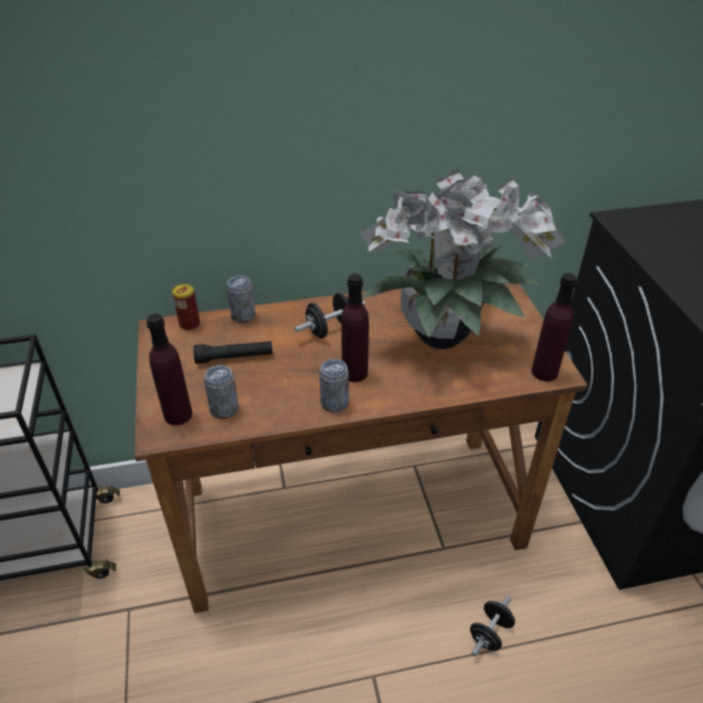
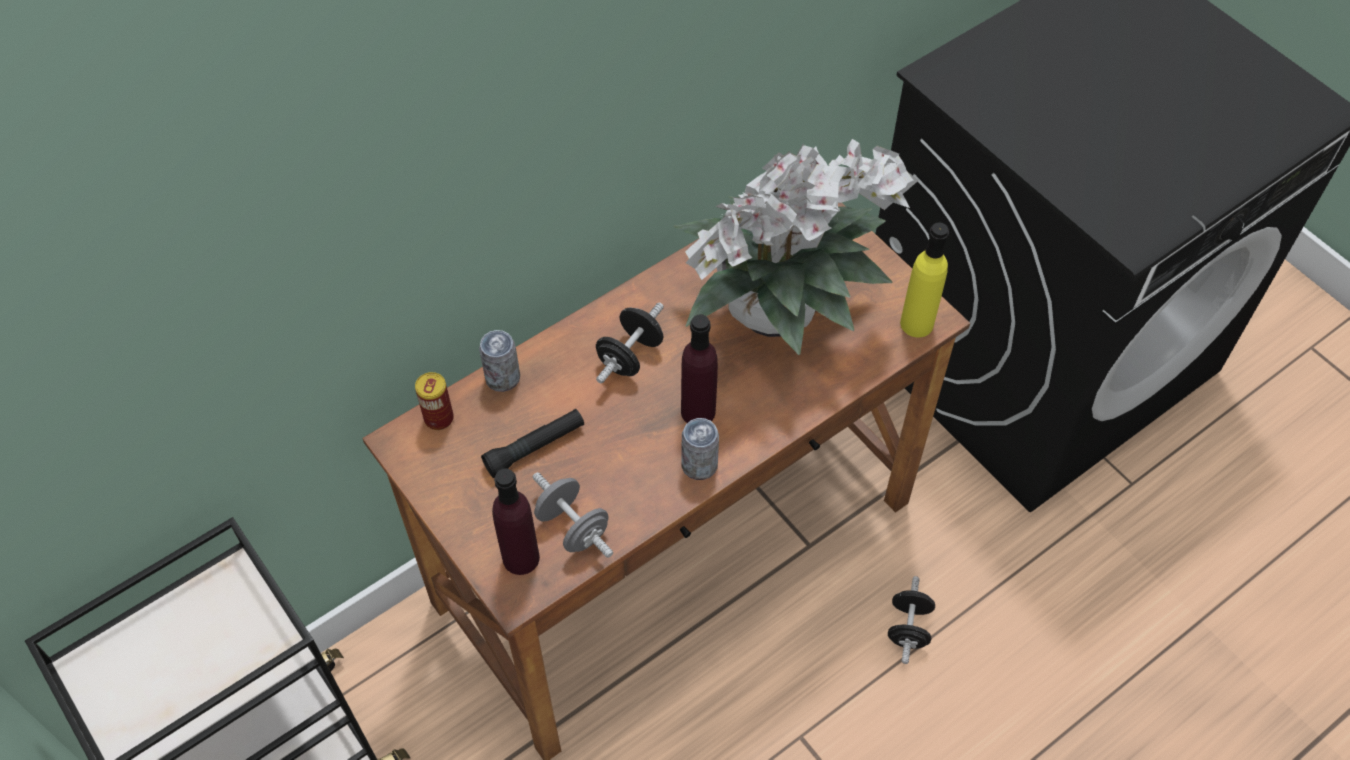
camera: 25 degrees left, 15 degrees up
can [204,365,239,419] -> grey dumbbell [533,472,613,558]
purple bottle [532,273,577,382] -> yellow bottle [900,222,949,337]

